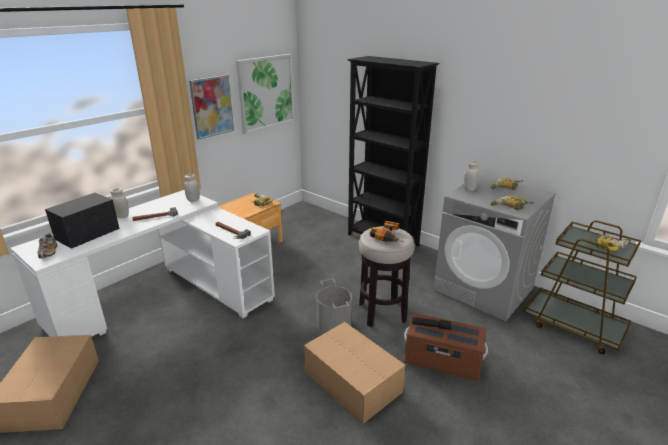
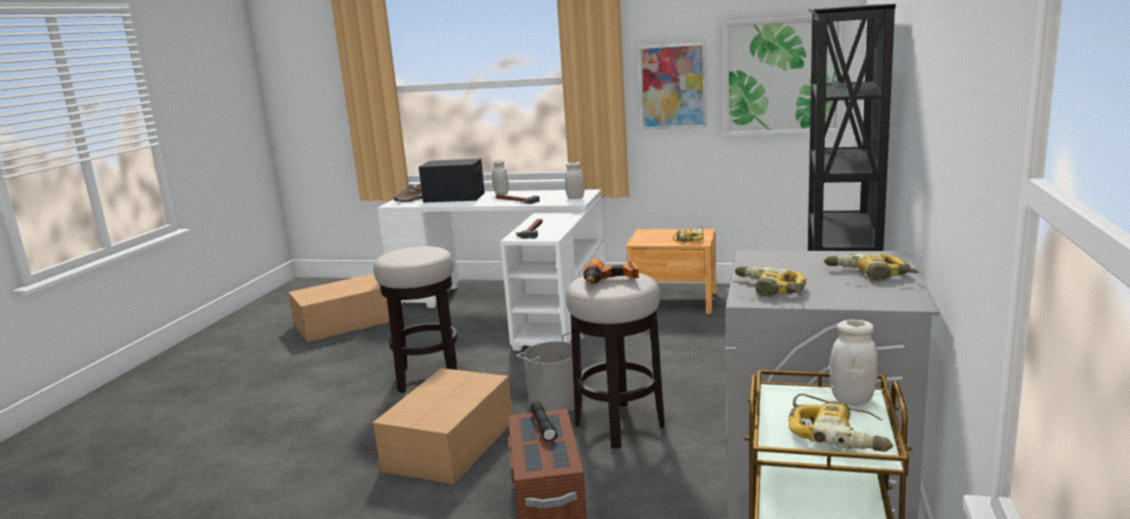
camera: 65 degrees right, 10 degrees down
white jar [464,161,479,191] -> white jar moved to [830,320,878,405]
none -> stool [374,246,458,393]

